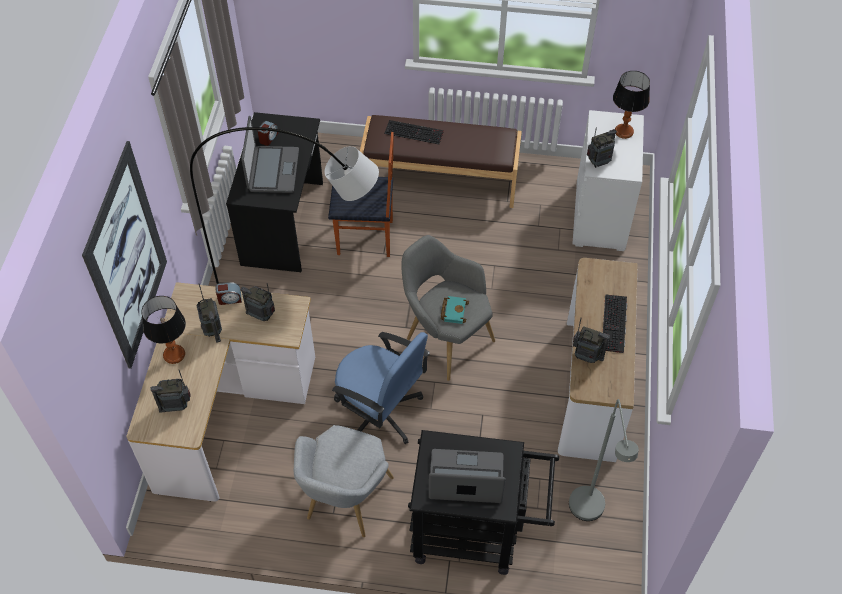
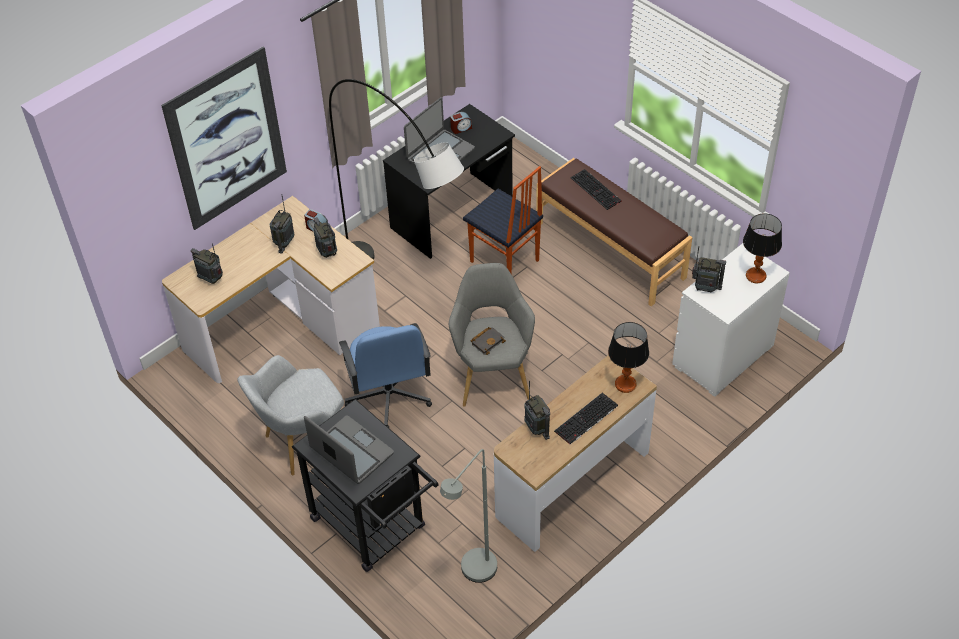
camera: 40 degrees right, 5 degrees down
table lamp [141,296,186,364] -> table lamp moved to [608,322,649,393]
turquoise book [441,296,469,324] -> black book [471,327,506,355]

